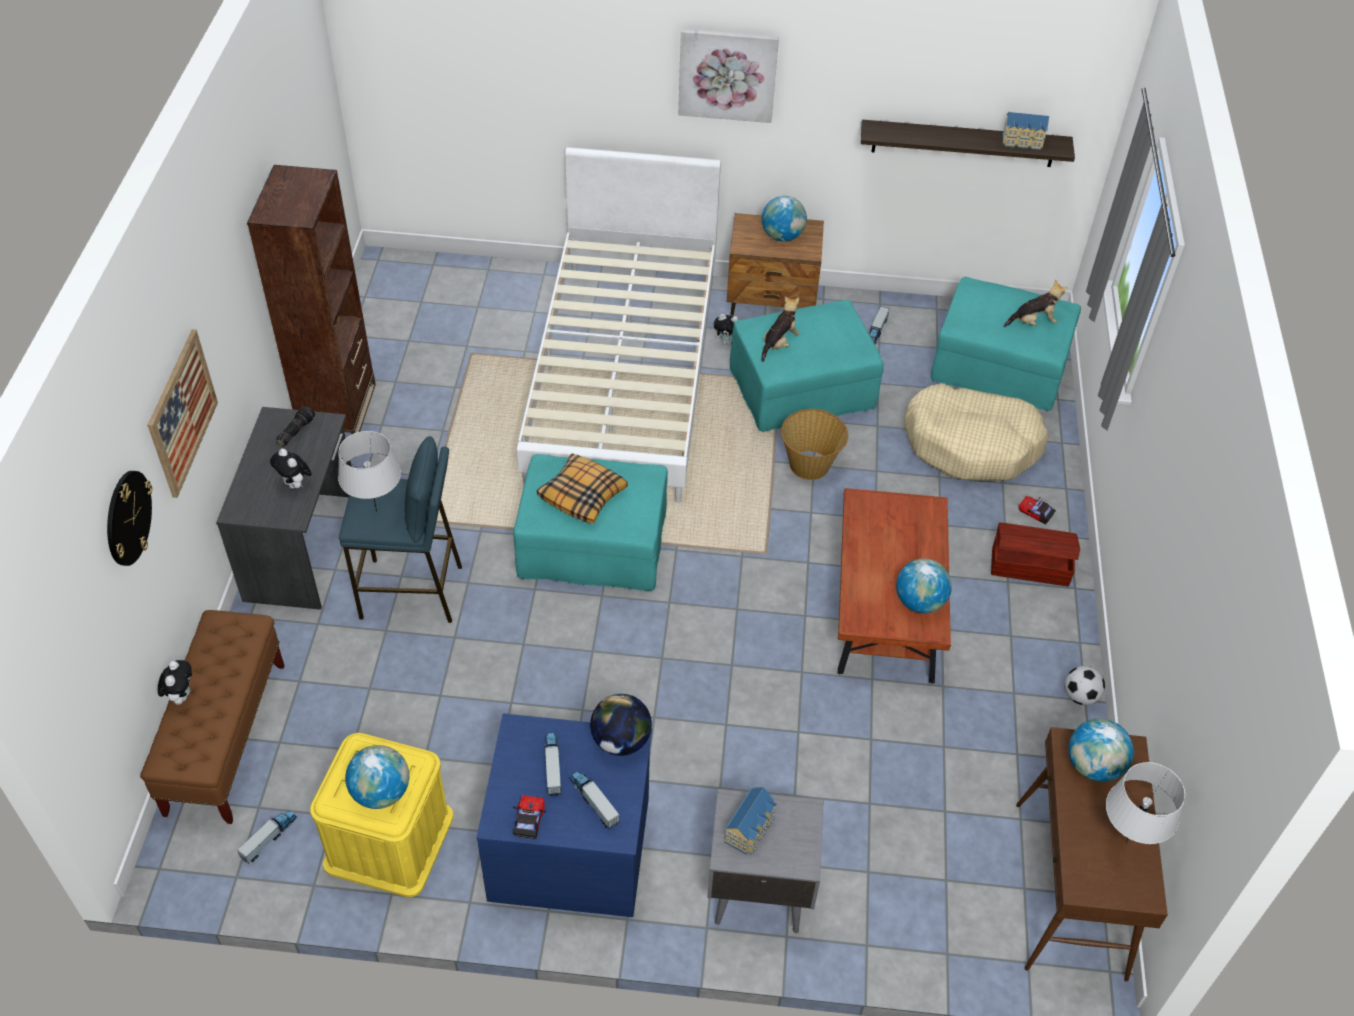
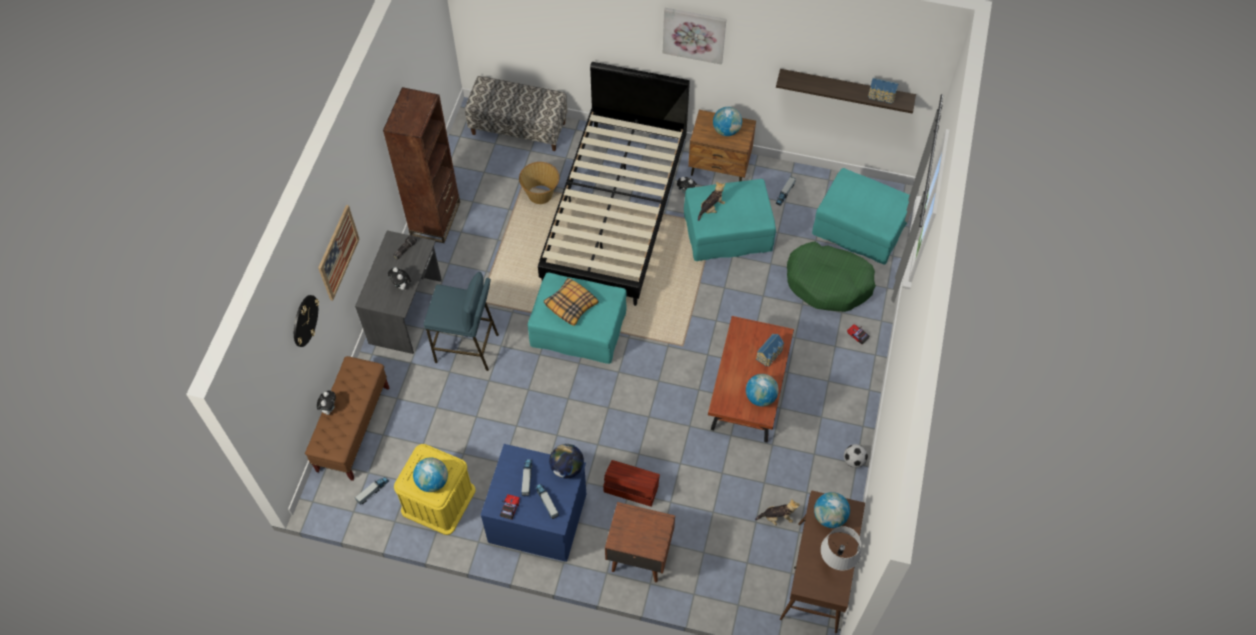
camera: 10 degrees right, 10 degrees up
grey table lamp [338,431,401,512] -> none
white bed [517,147,721,503] -> black bed [538,62,690,306]
grey nightstand [707,789,824,933] -> brown nightstand [605,502,675,582]
toy house [724,787,777,854] -> toy house moved to [756,334,785,367]
basket [781,409,848,480] -> basket moved to [519,162,559,204]
beige dog bed [904,383,1049,481] -> green dog bed [787,242,876,312]
brown storage box [991,522,1080,587] -> brown storage box moved to [603,460,660,507]
plush toy [1004,280,1067,327] -> plush toy moved to [755,499,800,525]
none -> bench [465,76,567,151]

